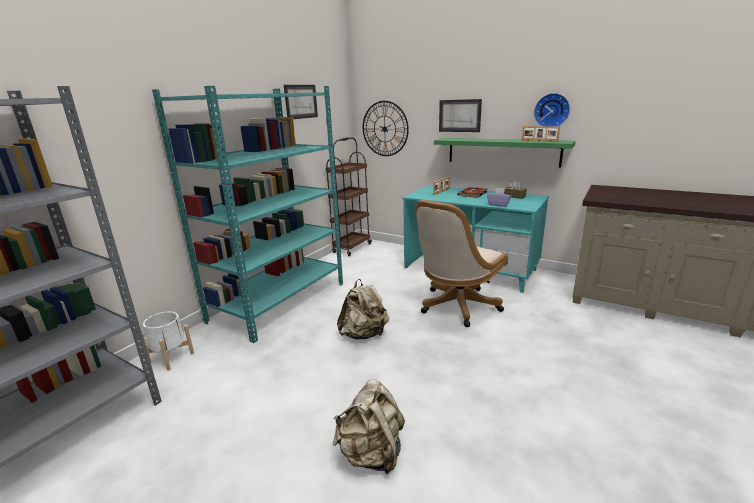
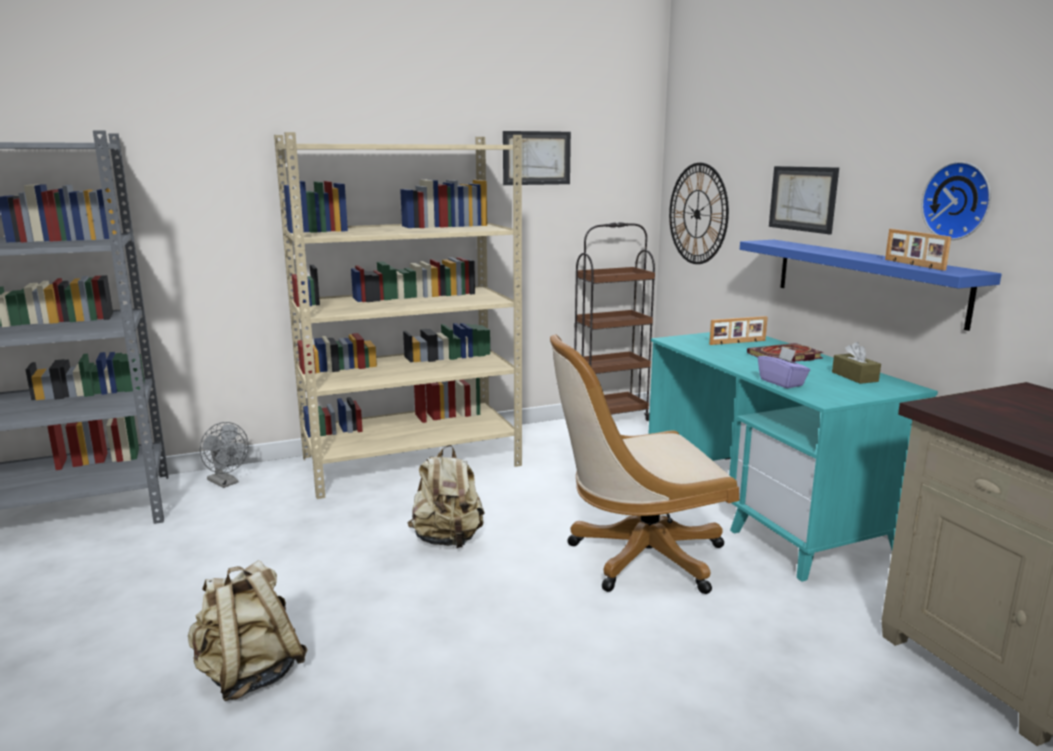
camera: 35 degrees right, 5 degrees down
white planter [142,312,194,371] -> grey fan [200,422,249,488]
turquoise bookcase [152,86,343,343] -> beige bookcase [274,132,522,499]
green shelf [434,138,576,168] -> blue shelf [740,240,1002,331]

